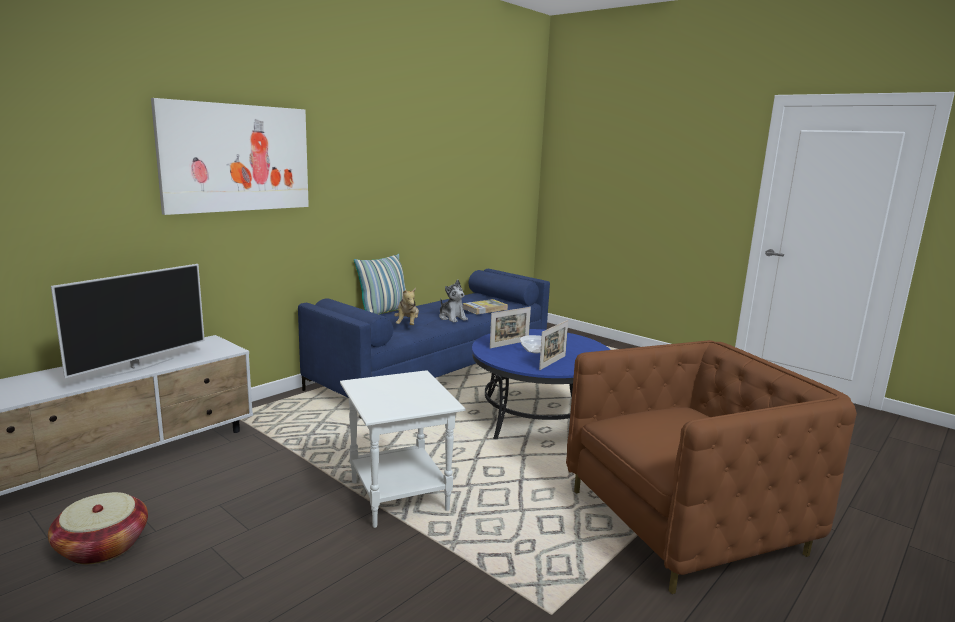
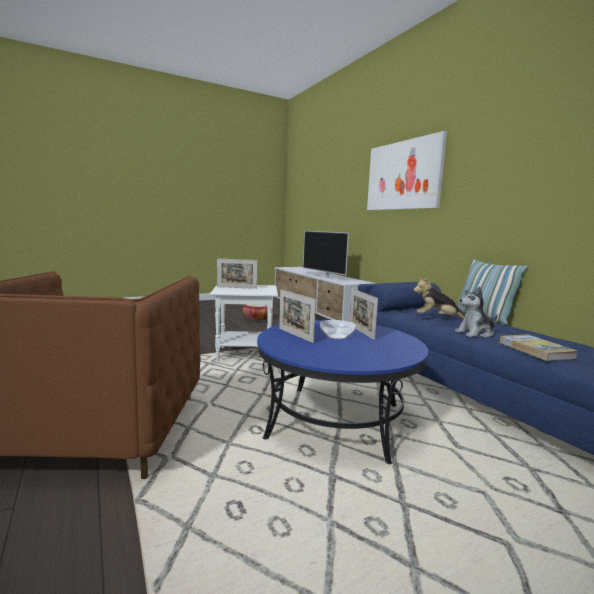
camera: 110 degrees right, 5 degrees down
none -> picture frame [217,259,258,289]

